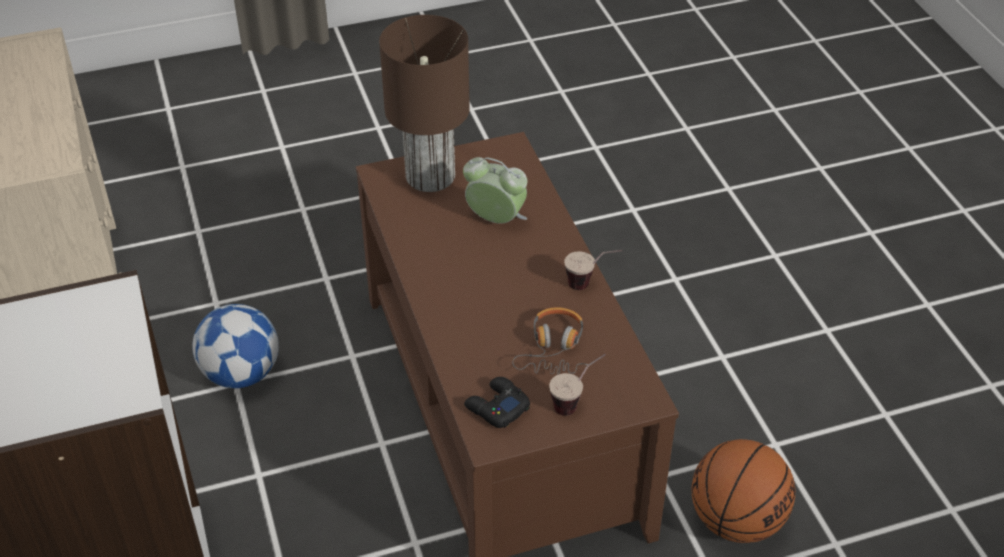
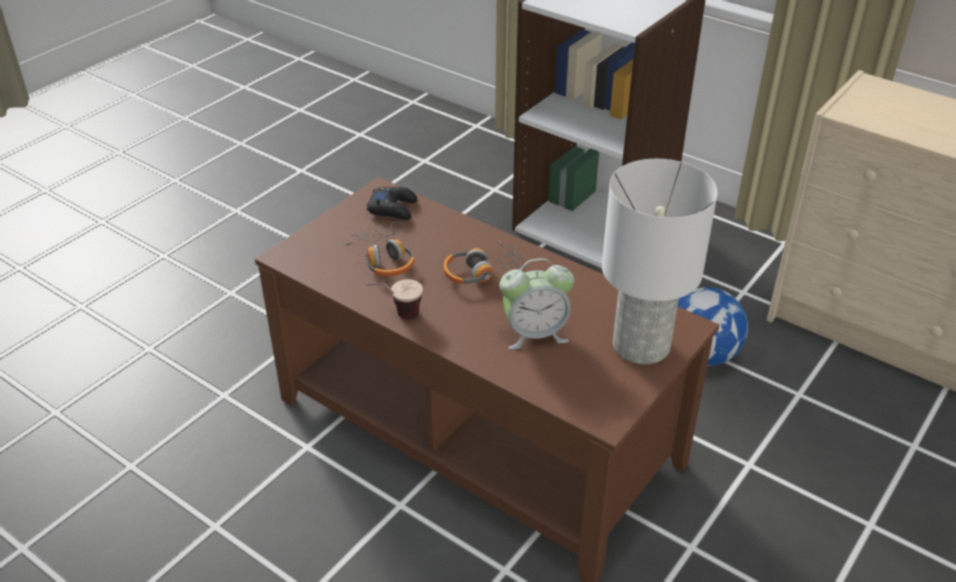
camera: 145 degrees right, 5 degrees down
brown table lamp [379,15,470,192] -> white table lamp [602,159,718,364]
cup [549,354,606,416] -> none
basketball [691,439,795,543] -> none
none -> headphones [443,241,529,284]

